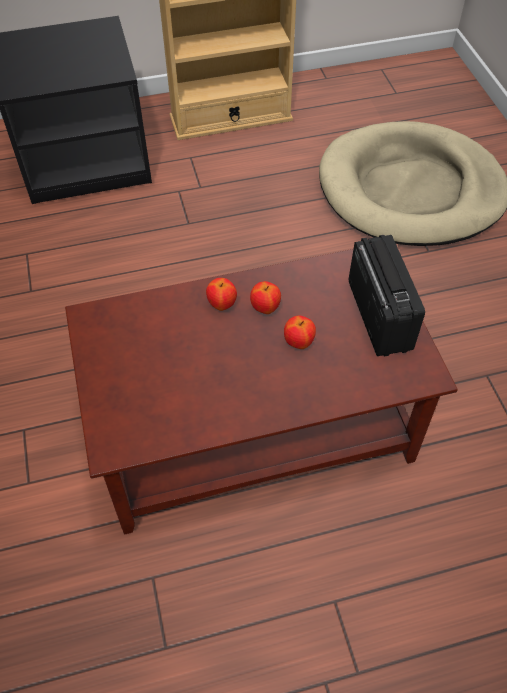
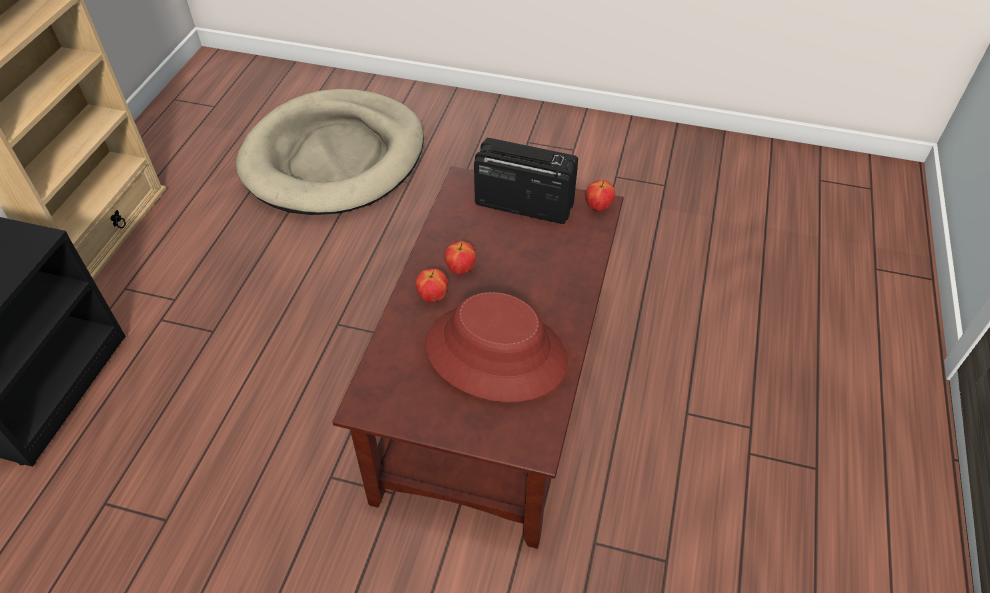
camera: 60 degrees left, 5 degrees down
apple [284,316,316,349] -> apple moved to [586,180,615,212]
none -> red hat [426,292,568,402]

